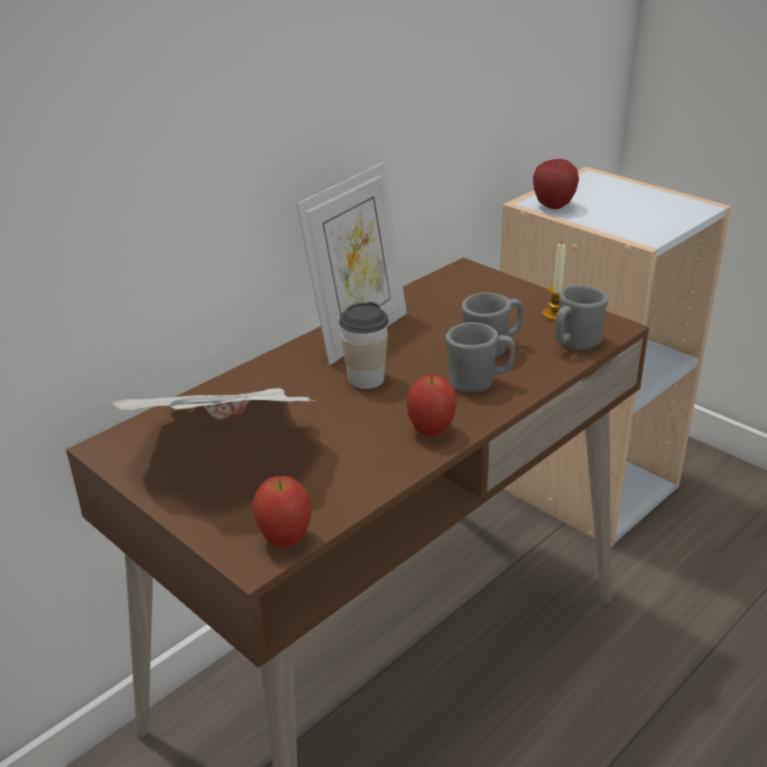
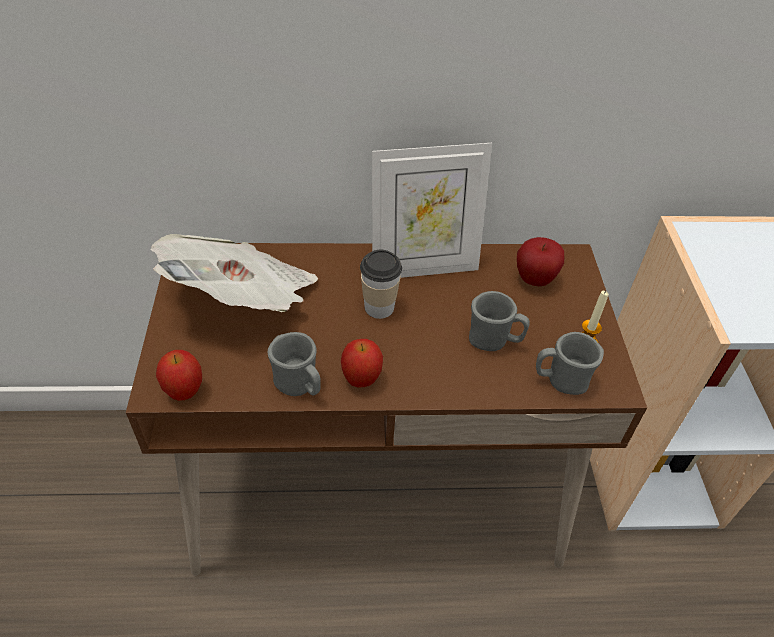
camera: 40 degrees right, 15 degrees up
grey mug [445,322,515,392] -> grey mug moved to [268,332,321,396]
apple [533,159,579,209] -> apple moved to [517,237,564,286]

